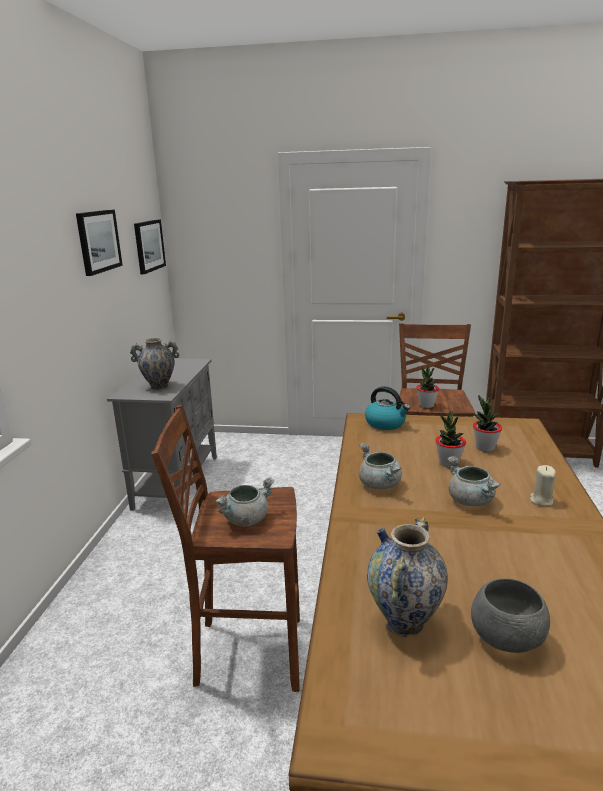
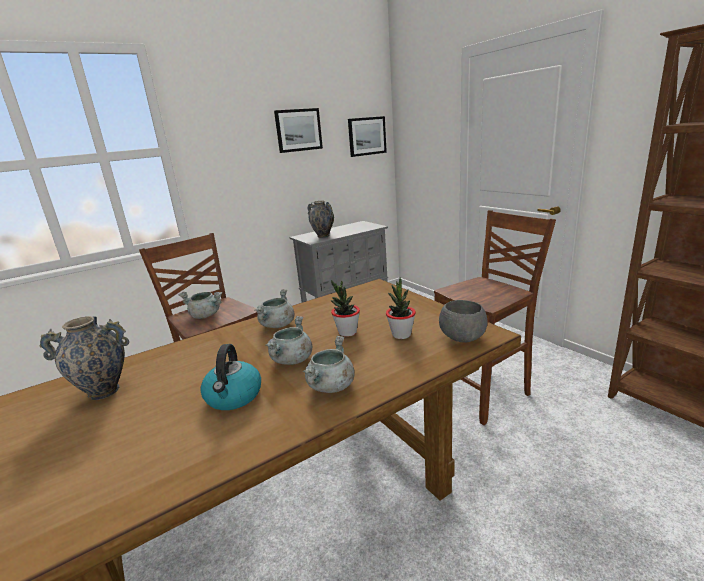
camera: 50 degrees right, 0 degrees up
kettle [365,386,410,430] -> kettle moved to [200,344,261,410]
potted plant [416,365,439,408] -> none
grey bowl [471,578,550,653] -> grey bowl moved to [439,300,487,343]
beige candle [530,465,556,506] -> grey cooking pot [303,336,355,393]

